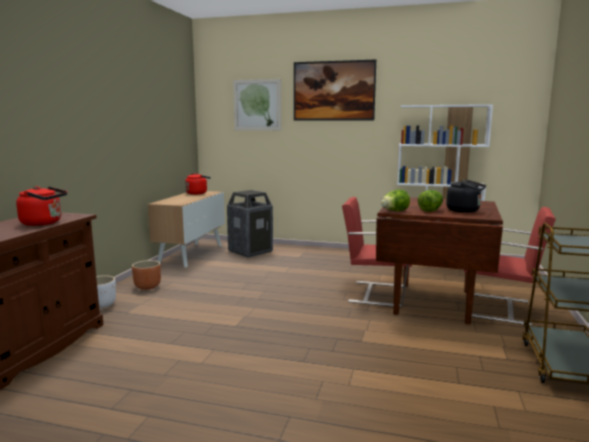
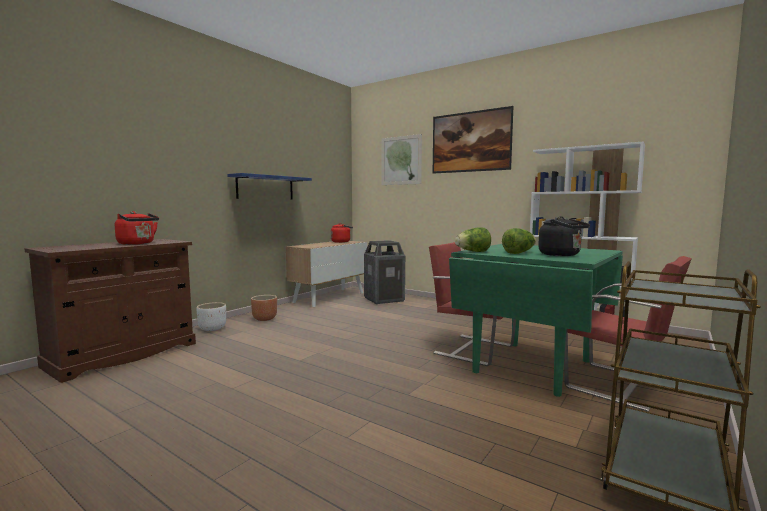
camera: 20 degrees right, 5 degrees down
brown dining table [376,197,503,324] -> green dining table [449,244,623,397]
none -> blue shelf [227,173,312,200]

